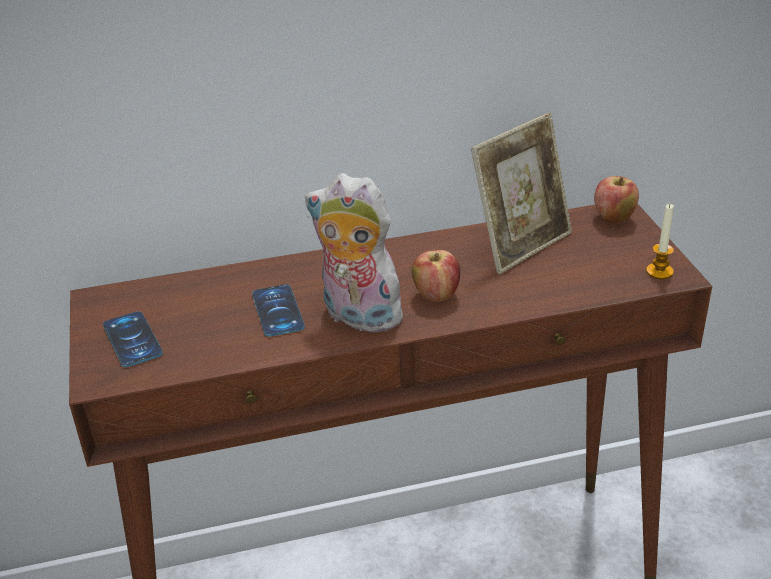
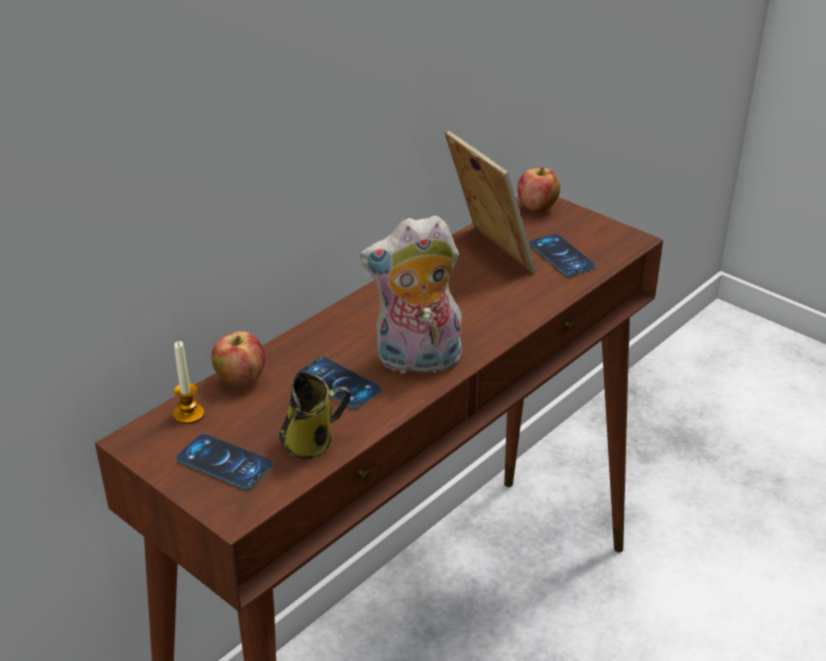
camera: 35 degrees left, 0 degrees up
apple [411,250,460,302] -> apple moved to [211,331,265,387]
picture frame [471,113,572,274] -> picture frame turned 45 degrees counterclockwise [444,130,536,273]
candle [646,204,674,279] -> candle moved to [173,341,204,424]
none -> mug [279,372,351,459]
none -> phone [529,234,596,276]

